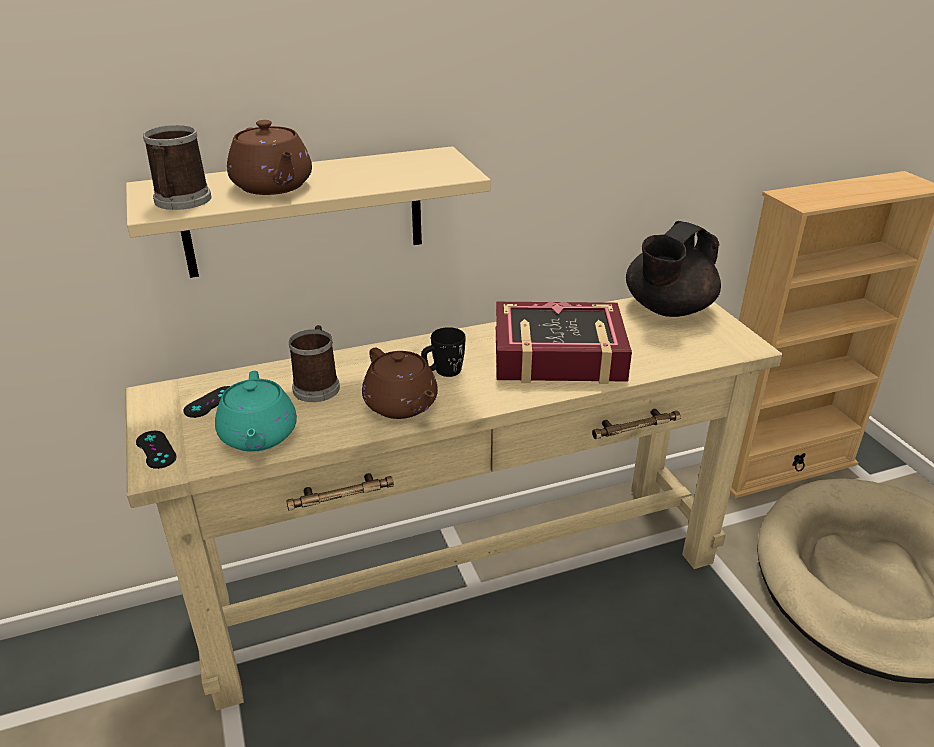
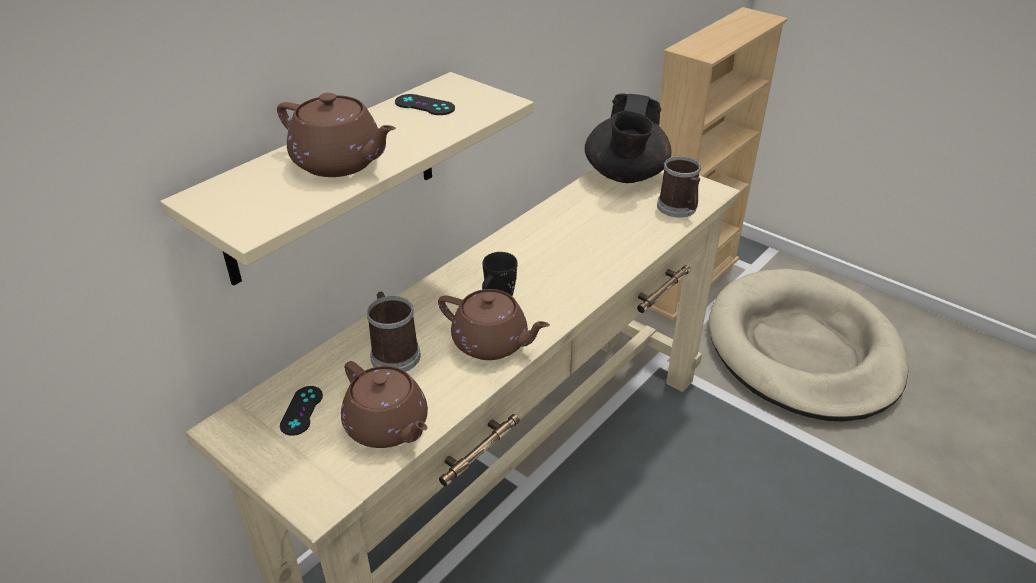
camera: 30 degrees left, 5 degrees up
black game controller [136,431,177,469] -> black game controller moved to [395,94,455,115]
mug [143,125,211,210] -> mug moved to [657,156,701,217]
turquoise teapot [215,371,297,452] -> brown teapot [341,361,428,448]
book [496,302,632,384] -> none

